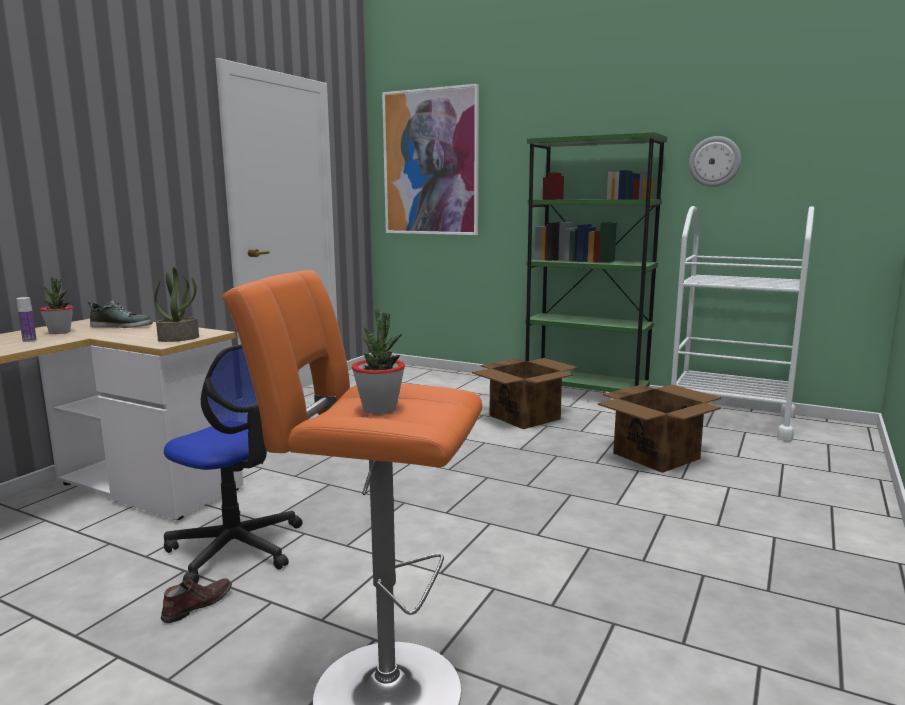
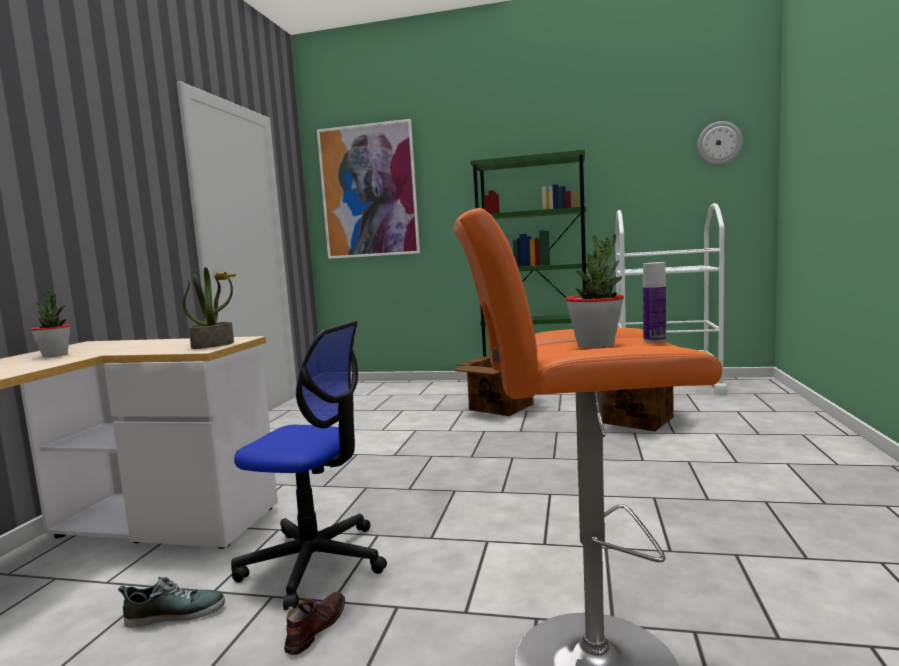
camera: 15 degrees left, 5 degrees down
bottle [16,297,37,342] -> bottle moved to [643,262,666,343]
shoe [88,300,153,328] -> shoe moved to [118,577,225,628]
wall clock [689,136,741,187] -> wall clock moved to [697,121,743,165]

